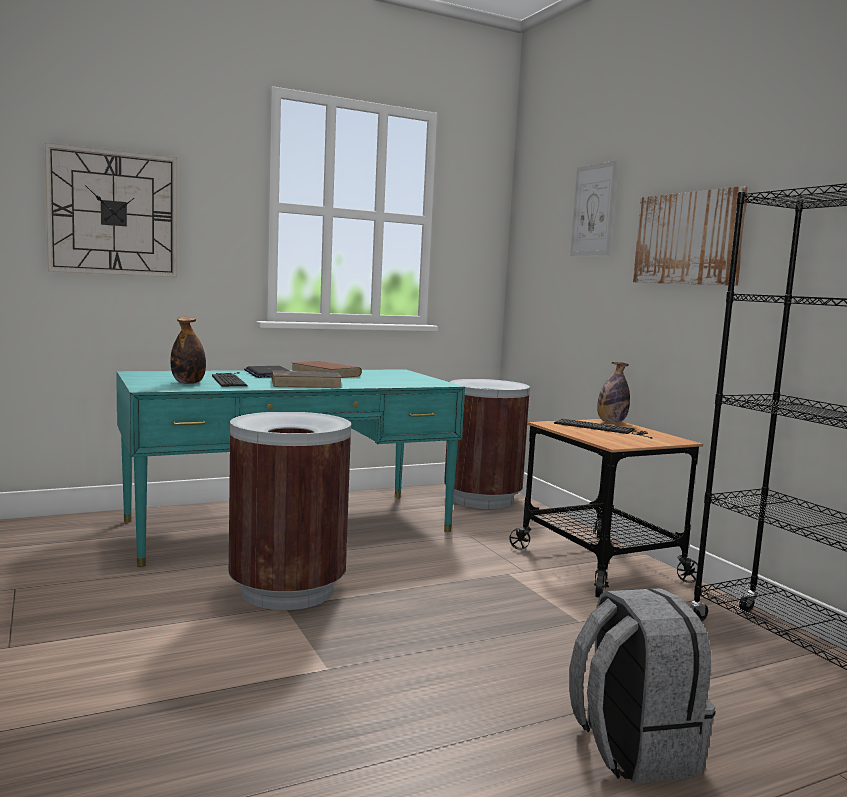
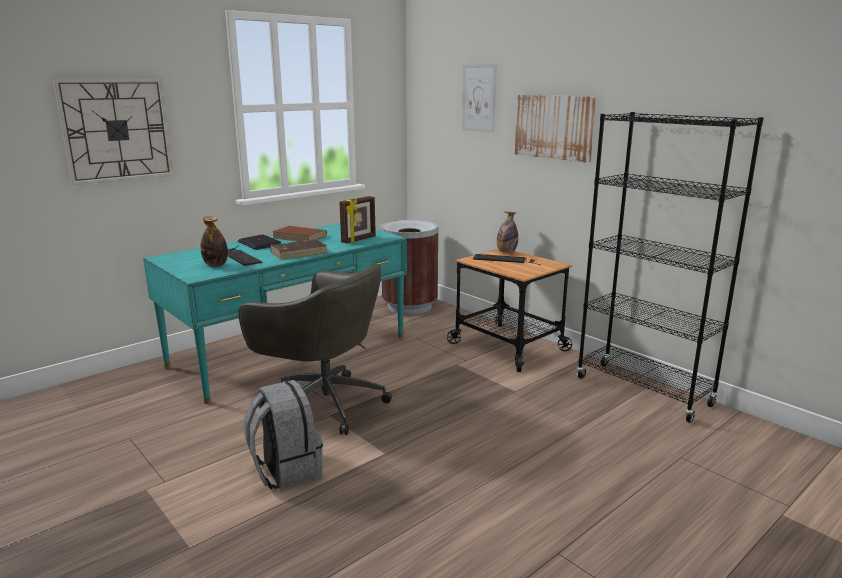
camera: 15 degrees left, 10 degrees up
brown trash can [228,412,351,610] -> grey office chair [238,264,392,435]
grey backpack [569,588,715,784] -> grey backpack moved to [244,380,323,490]
none -> picture frame [339,196,376,243]

